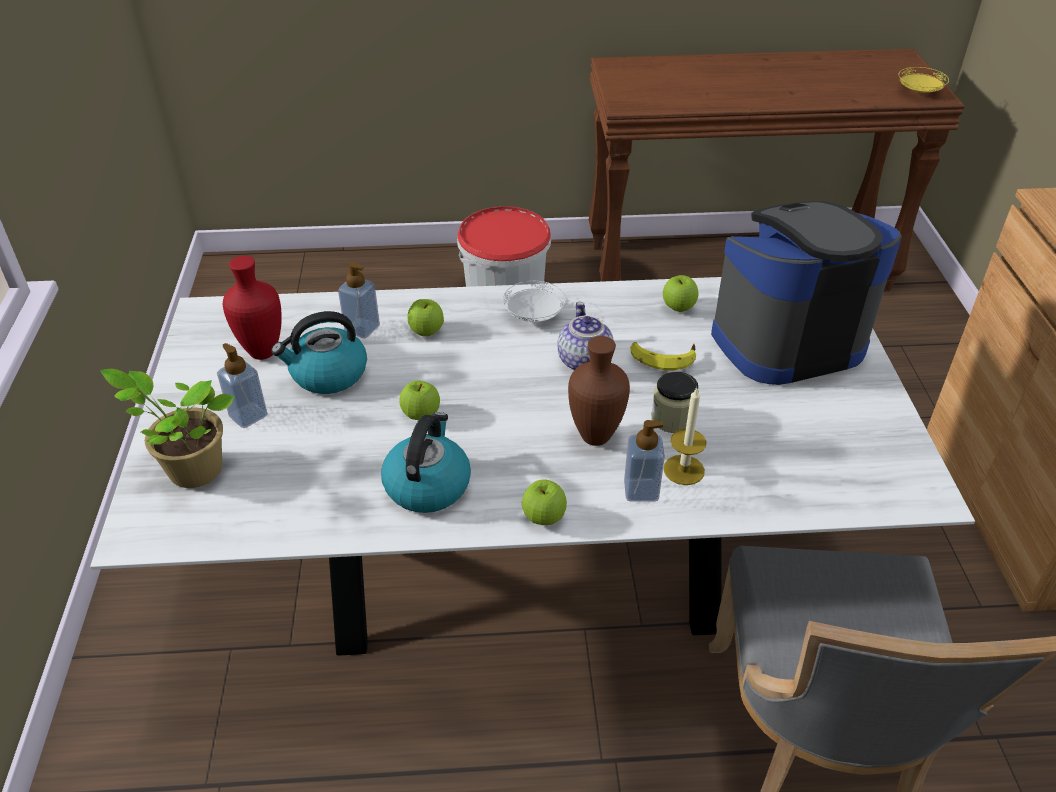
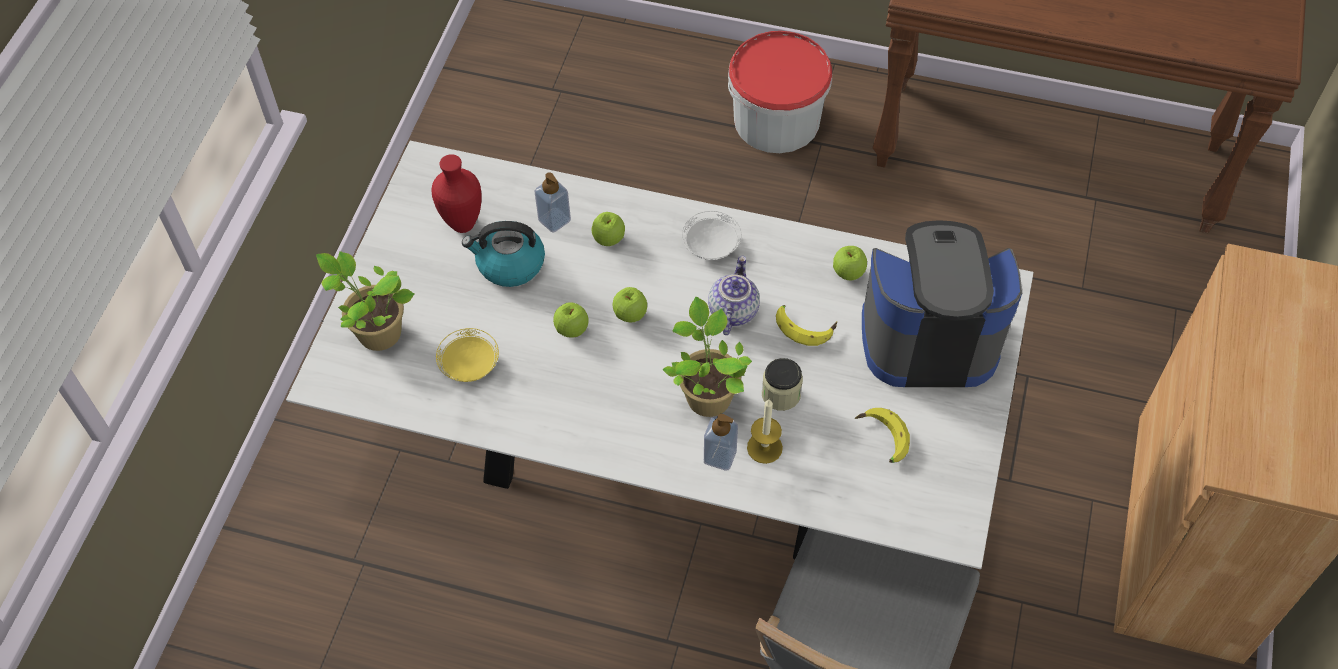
camera: 20 degrees right, 15 degrees up
soap dispenser [217,343,268,428] -> none
kettle [381,412,471,513] -> none
apple [522,479,567,525] -> apple moved to [612,287,647,322]
brown vase [568,336,630,446] -> potted plant [663,297,752,417]
yellow plate [899,67,949,93] -> yellow plate moved to [436,328,499,382]
none -> banana [855,408,910,463]

